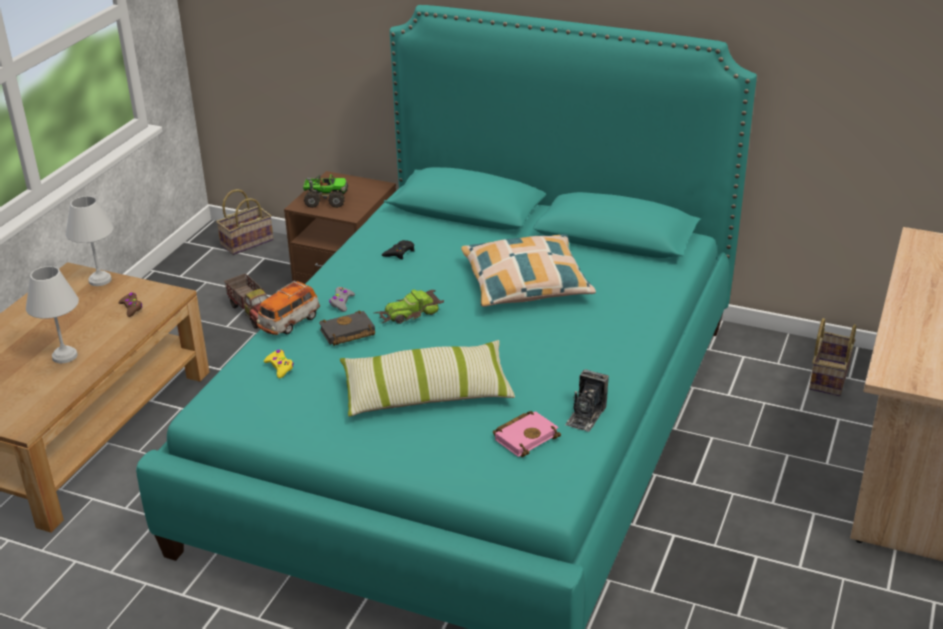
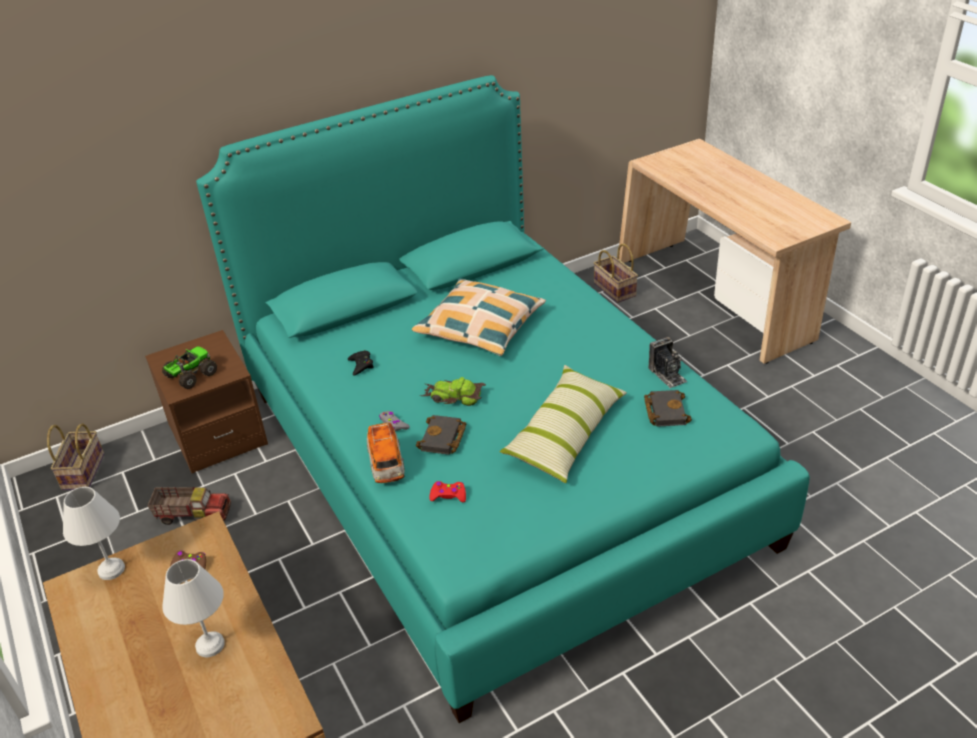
camera: 50 degrees left, 5 degrees up
yellow game controller [264,350,294,378] -> red game controller [429,481,466,502]
toy car [375,290,444,324] -> toy car turned 90 degrees clockwise [420,377,486,406]
pink book [493,411,561,457] -> black book [644,390,692,427]

